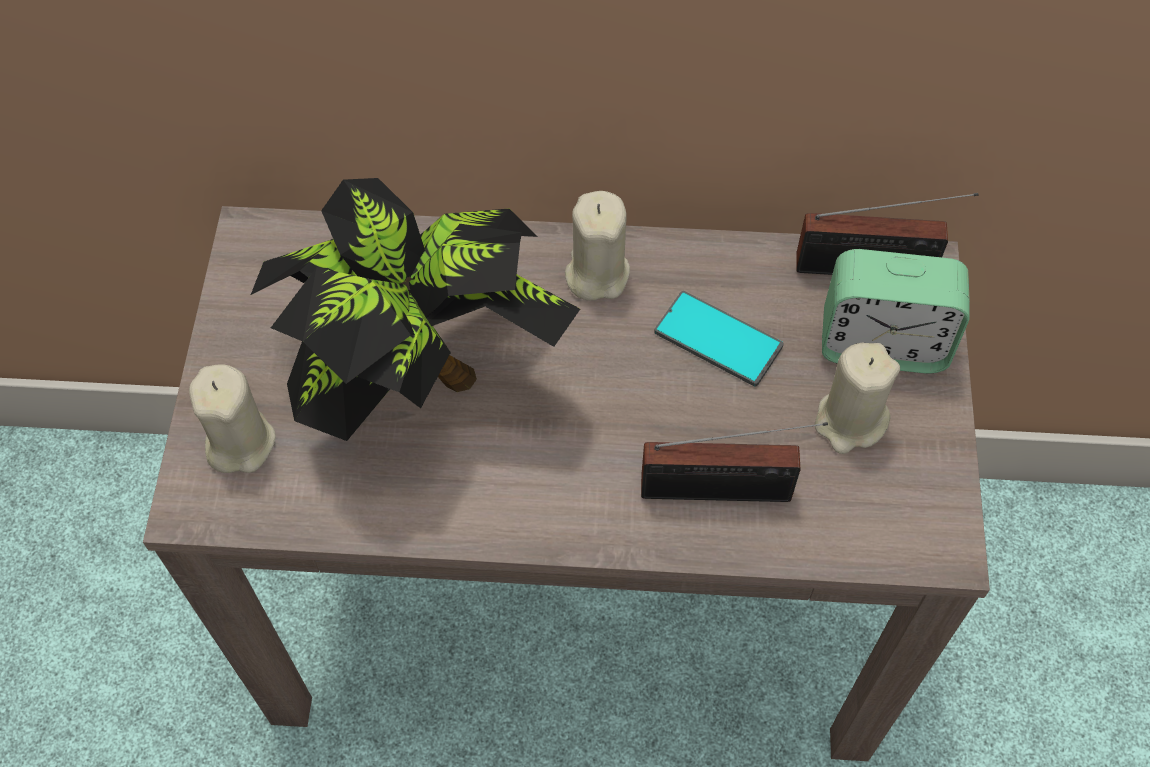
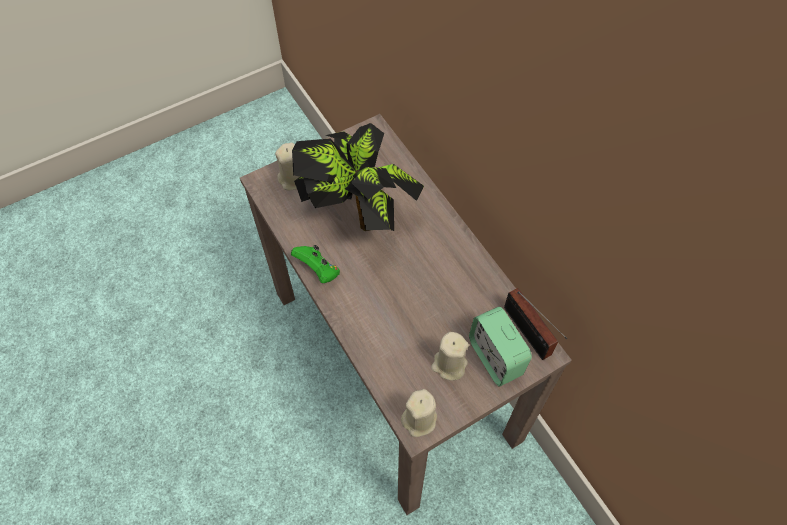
camera: 55 degrees right, 0 degrees up
beige candle [565,191,630,301] -> beige candle moved to [401,389,437,437]
radio [641,422,828,502] -> none
phone [654,291,784,387] -> none
none -> green game controller [291,245,340,283]

